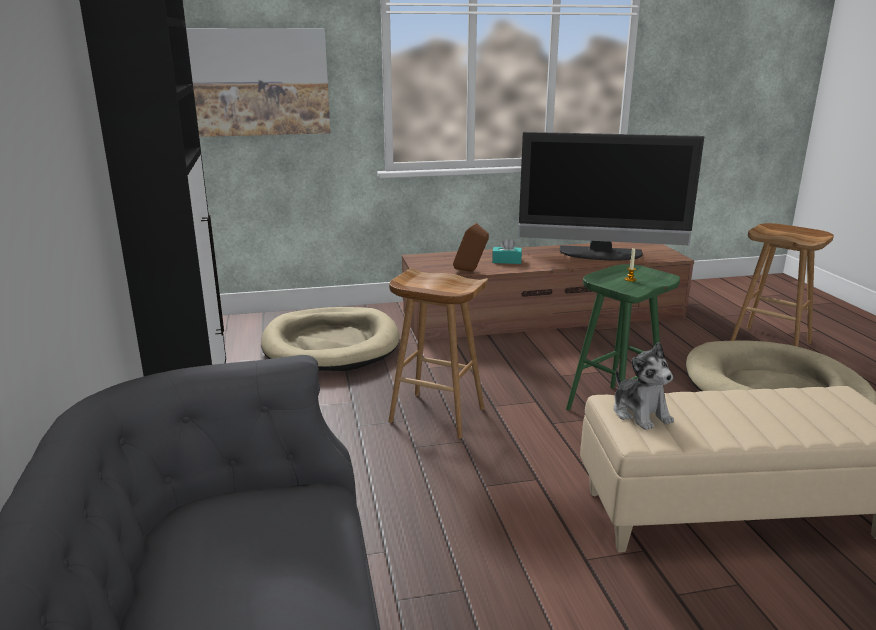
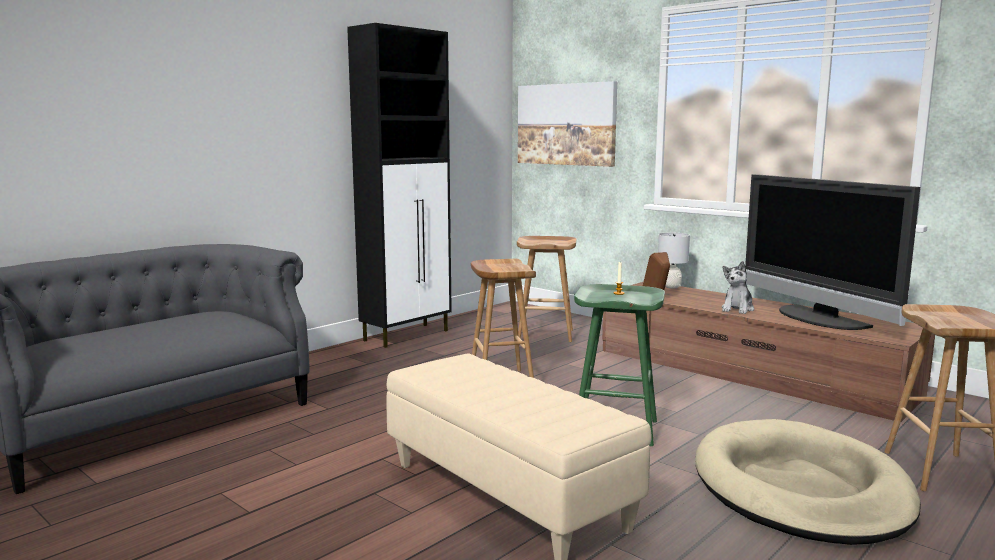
camera: 55 degrees right, 10 degrees down
beige dog bed [261,307,400,371] -> brown stool [517,236,576,342]
turquoise tissue box [492,238,522,264] -> none
plush toy [614,342,674,430] -> plush toy moved to [722,261,754,314]
none -> grey table lamp [658,233,690,289]

